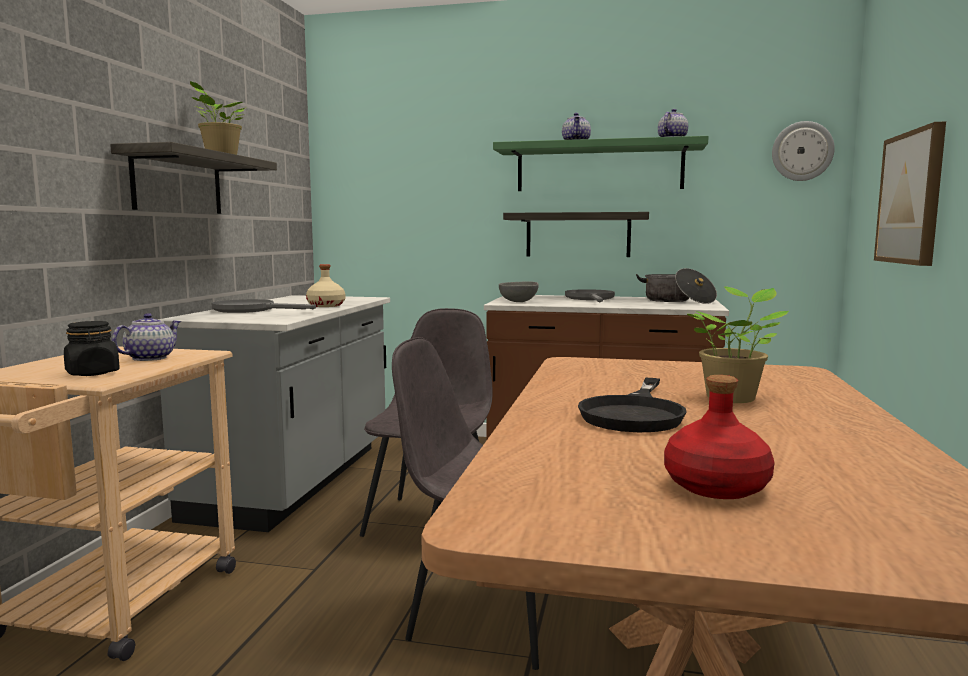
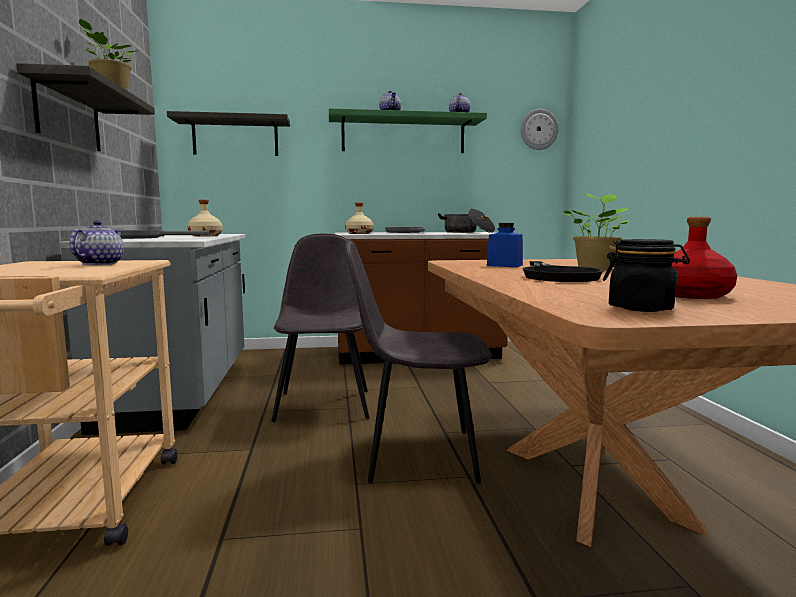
camera: 20 degrees left, 0 degrees up
black jar [64,321,120,376] -> black jar moved to [603,239,690,312]
grey bowl [499,281,539,302] -> beige bottle [345,203,374,234]
shelf [503,212,649,257] -> shelf moved to [167,111,290,156]
picture [874,121,946,266] -> none
none -> blue jar [487,223,523,267]

